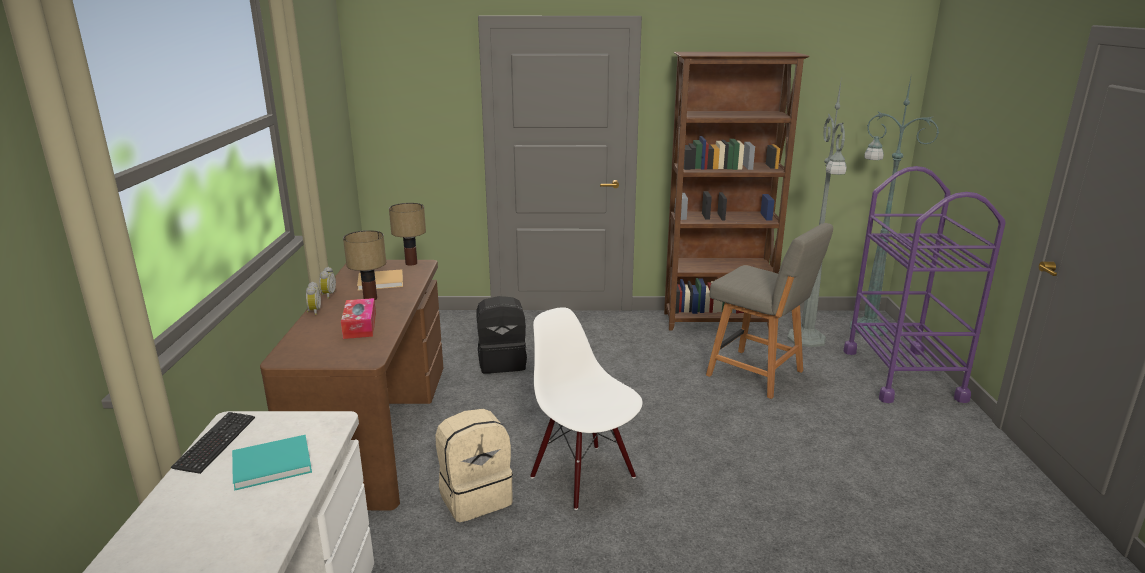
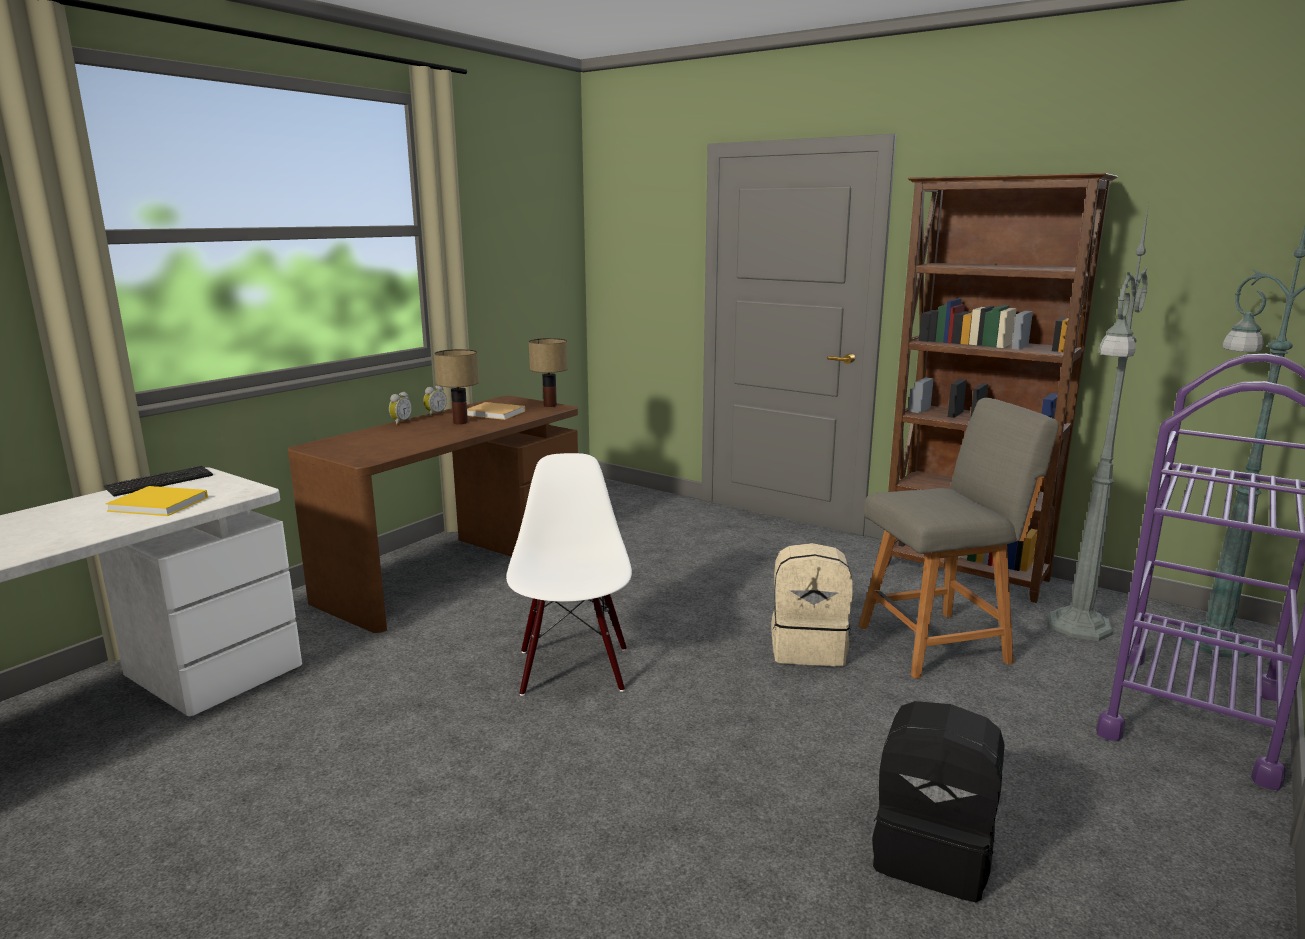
camera: 35 degrees right, 5 degrees down
turquoise book [232,435,312,491] -> yellow book [105,486,208,516]
tissue box [341,298,376,339] -> none
beige backpack [436,409,513,522] -> beige backpack moved to [771,543,853,666]
black backpack [477,296,527,374] -> black backpack moved to [872,701,1005,902]
grey chair [706,223,833,399] -> grey chair turned 90 degrees counterclockwise [859,398,1059,679]

